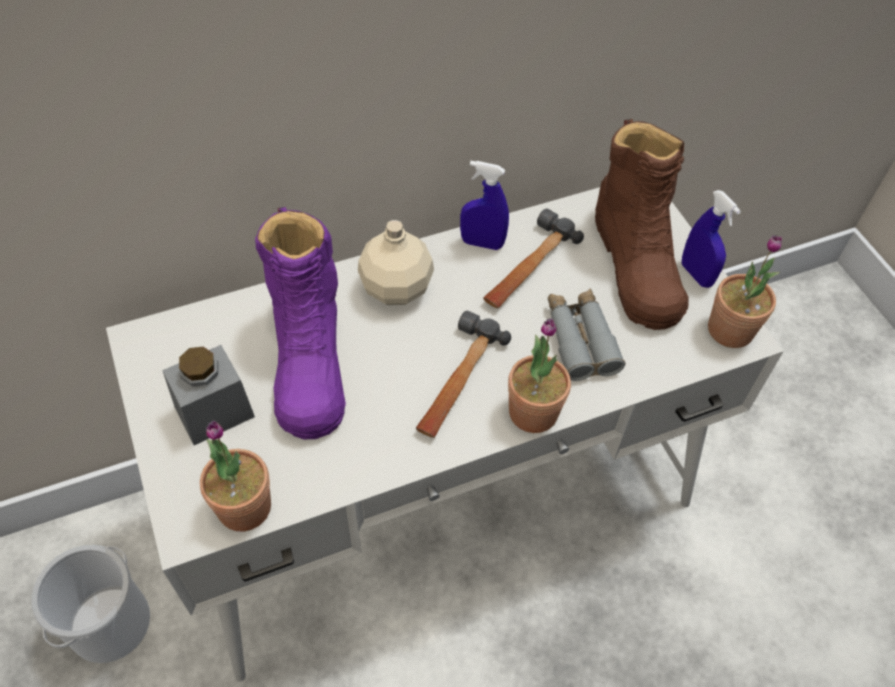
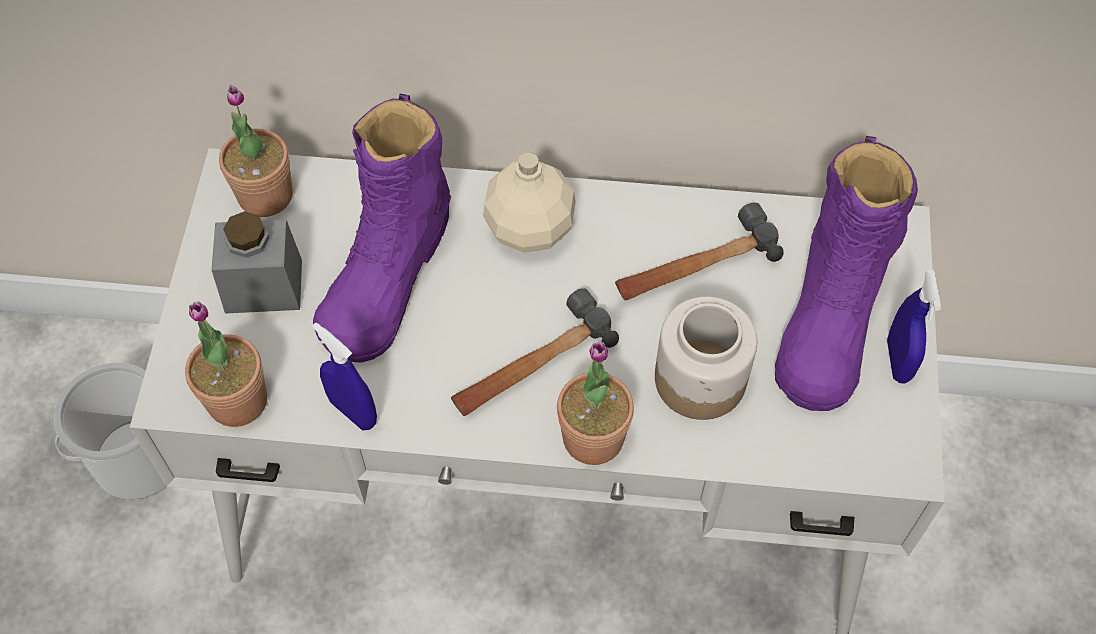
camera: 30 degrees right, 5 degrees up
blue spray bottle [460,161,509,250] -> blue spray bottle moved to [312,322,377,431]
grey binoculars [548,288,625,381] -> jar [655,296,757,420]
brown boot [595,119,689,330] -> purple boot [775,136,918,411]
potted plant [708,235,783,348] -> potted plant moved to [219,85,293,217]

